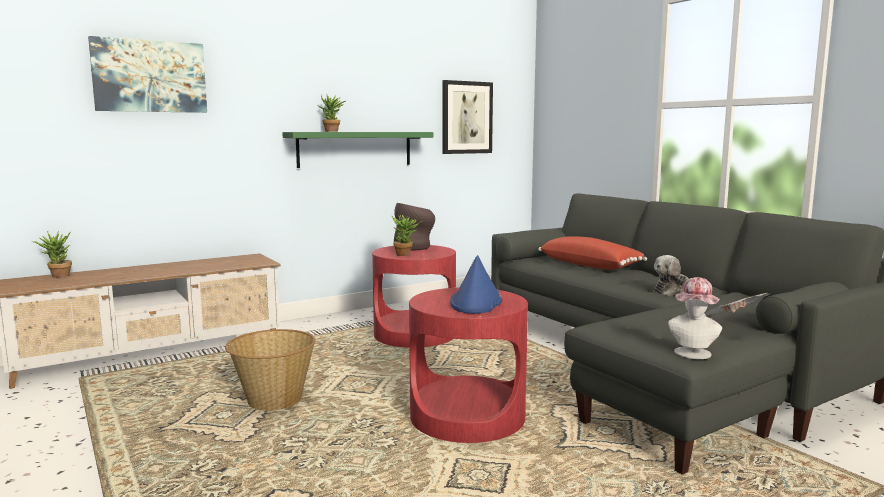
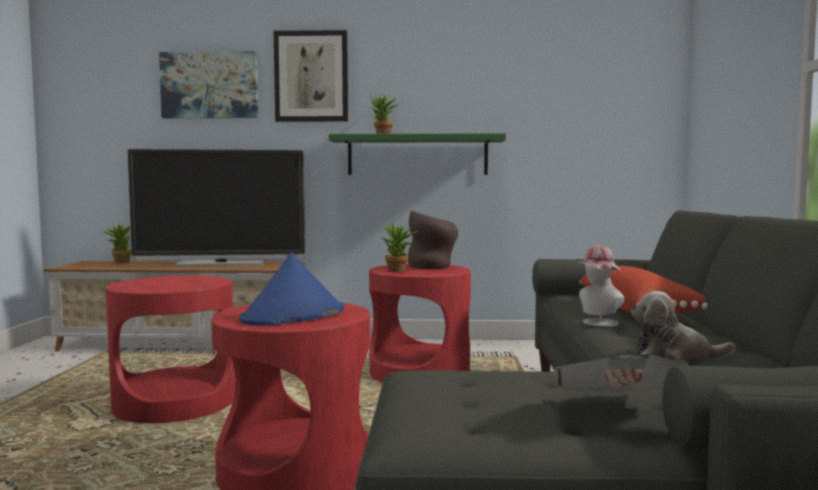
camera: 35 degrees right, 5 degrees down
basket [225,329,316,411] -> red side table [106,275,235,423]
picture [442,80,493,154] -> picture moved to [274,30,348,122]
hat [668,277,722,359] -> hat moved to [576,245,624,327]
none -> television [128,149,305,267]

